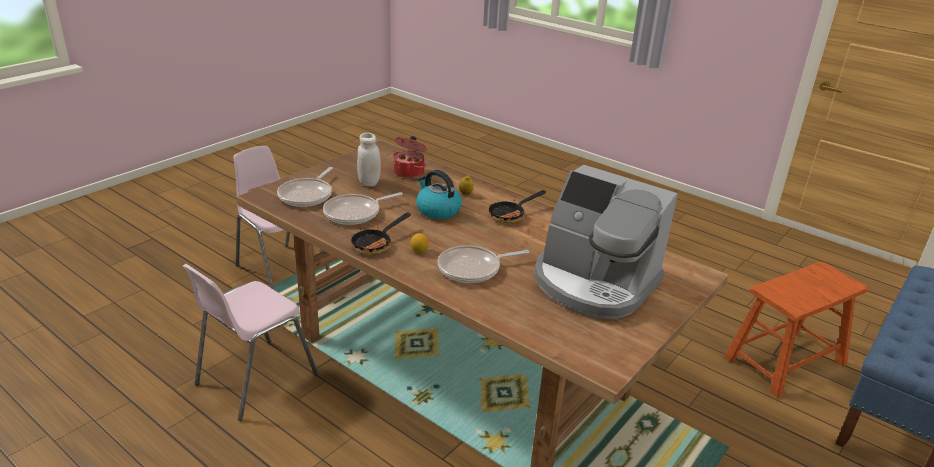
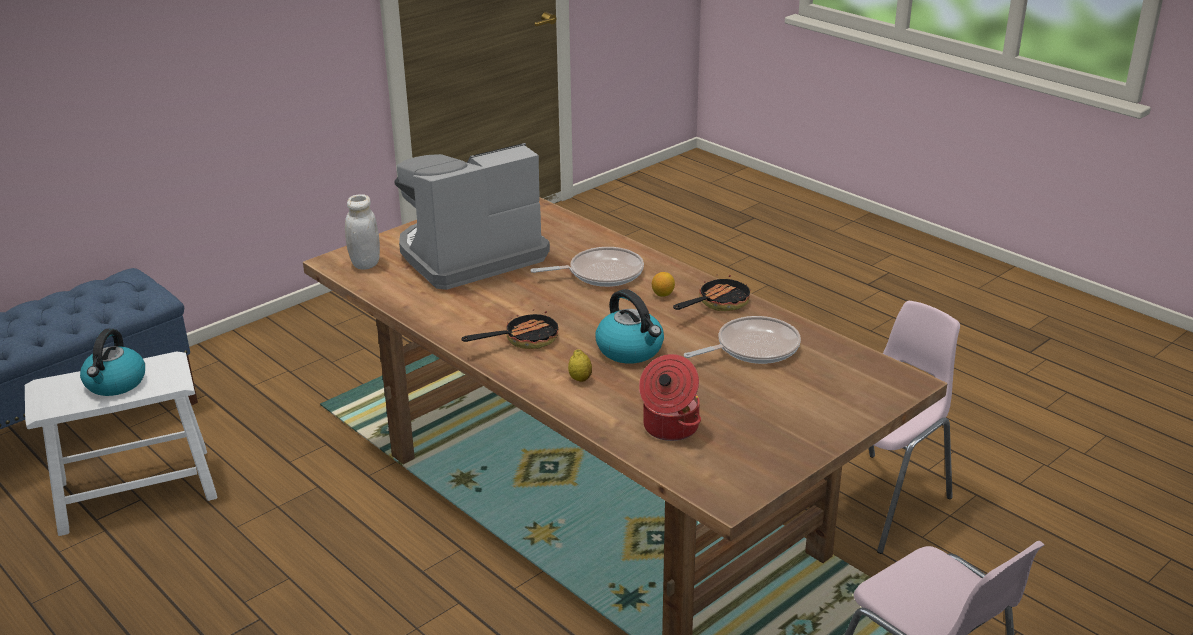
camera: 170 degrees left, 0 degrees up
frying pan [277,167,333,207] -> none
white jar [357,133,381,186] -> white jar moved to [345,194,380,270]
coffee machine [535,164,677,319] -> coffee machine turned 75 degrees counterclockwise [394,143,550,290]
brown stool [724,262,868,398] -> white stool [25,351,217,536]
none -> kettle [80,329,145,396]

